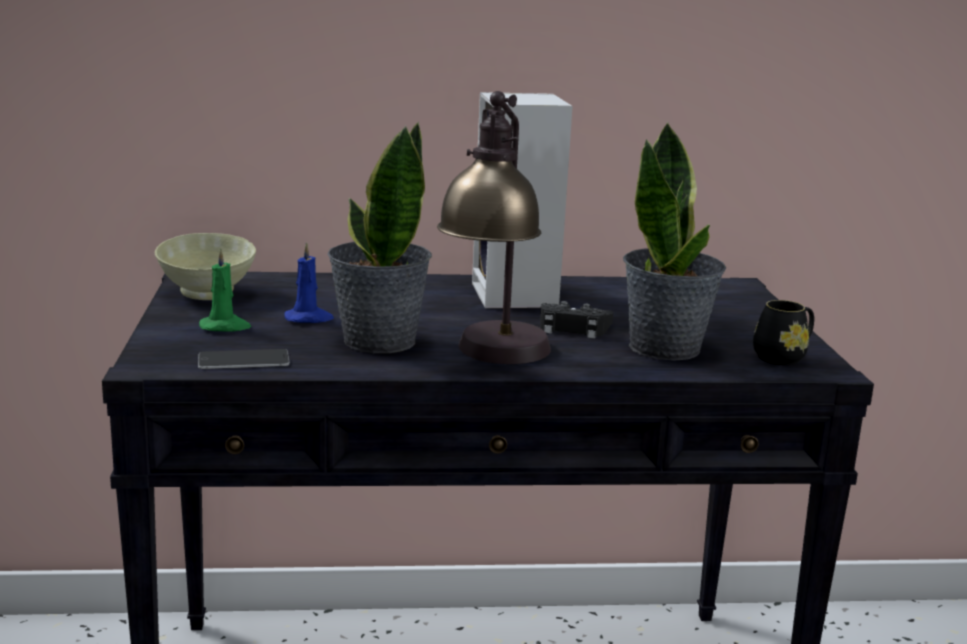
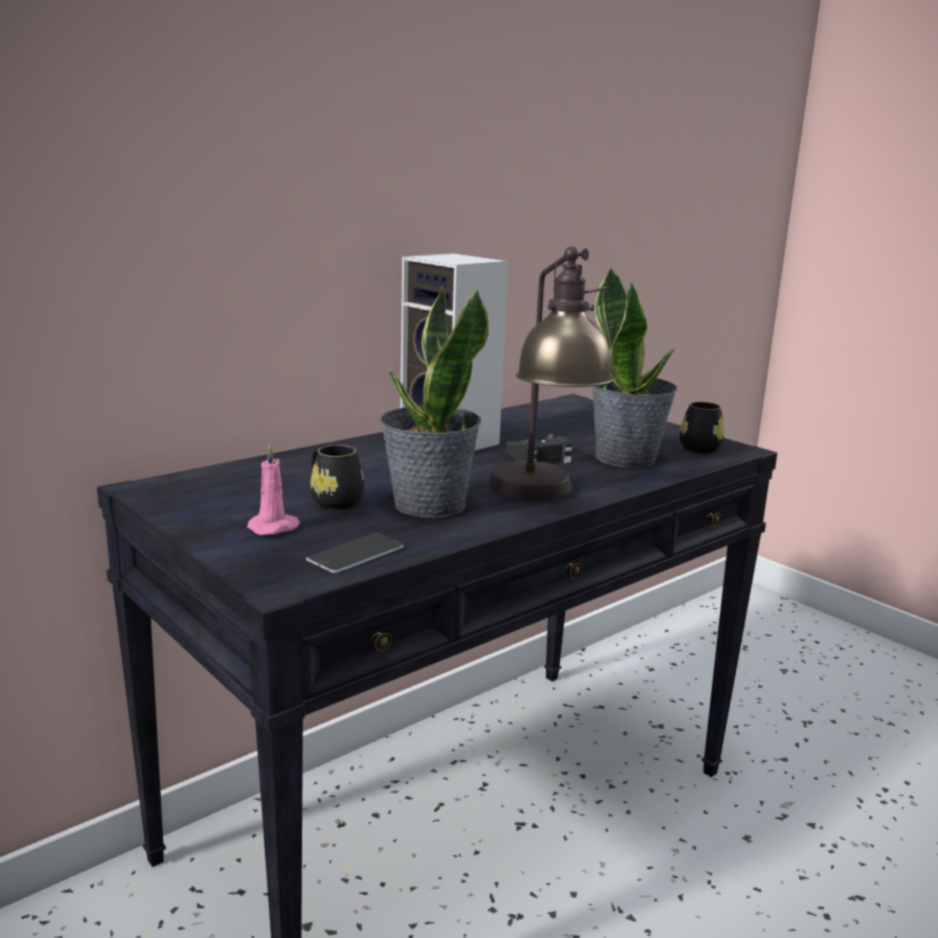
camera: 35 degrees left, 0 degrees up
beige bowl [155,233,256,300] -> none
green candle [199,249,251,332] -> pink candle [247,444,300,535]
blue candle [284,242,334,323] -> black mug [310,445,364,510]

